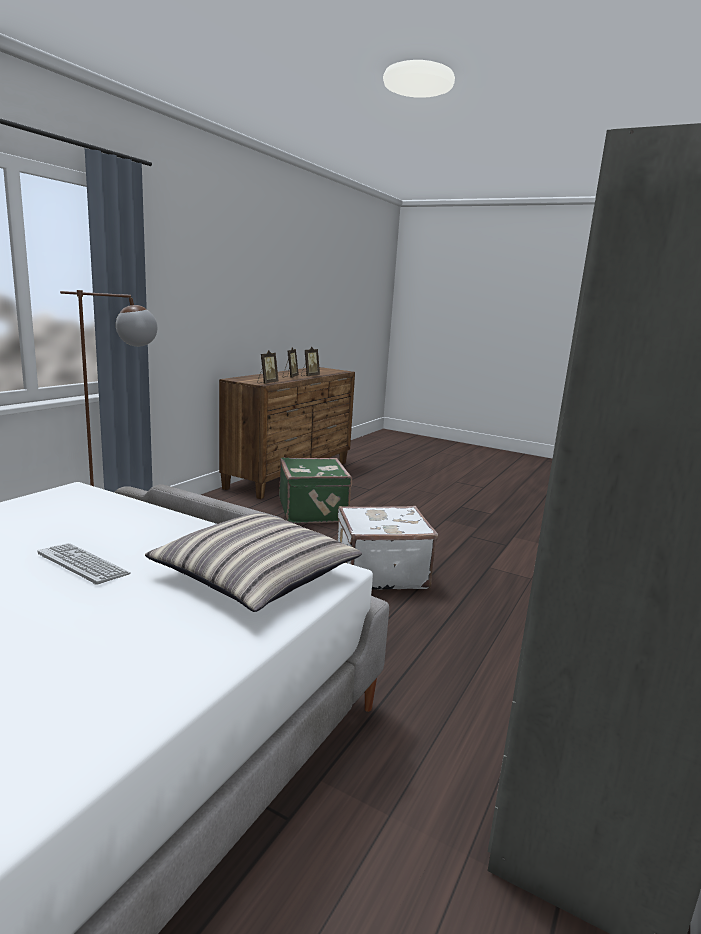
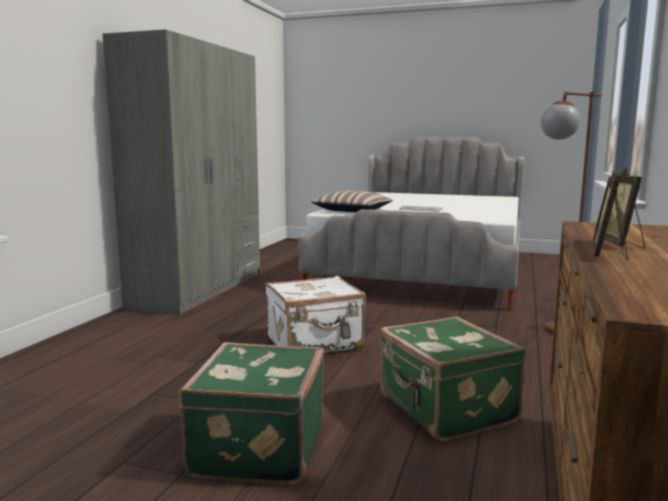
camera: 170 degrees right, 5 degrees down
picture frame [257,350,278,384] -> none
none -> green suitcase [178,342,324,485]

